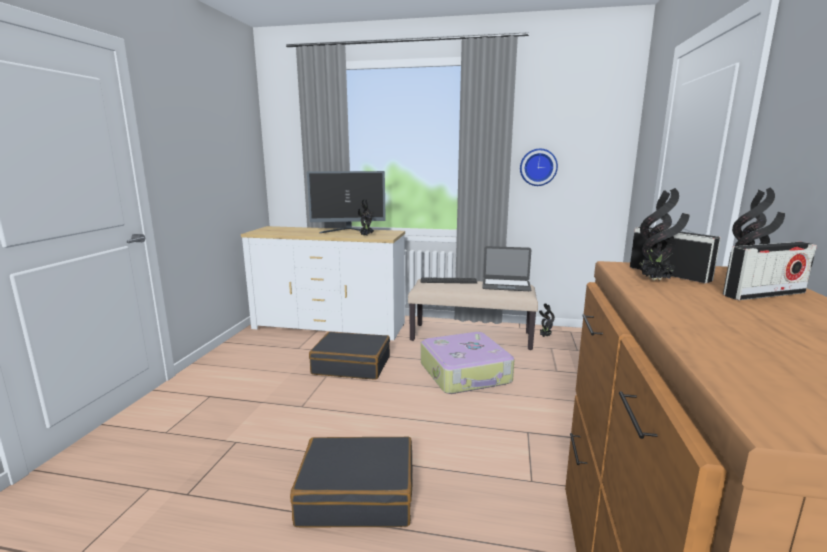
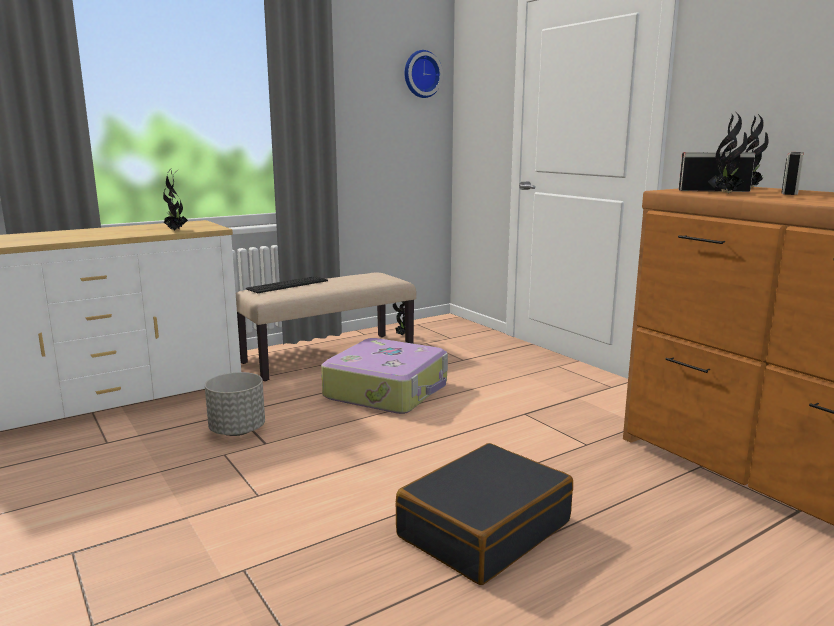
camera: 45 degrees left, 0 degrees up
monitor [307,171,386,234] -> none
black suitcase [309,332,390,380] -> grey planter [205,372,265,436]
laptop [482,246,531,291] -> none
wall clock [520,149,558,186] -> wall clock moved to [404,50,443,98]

